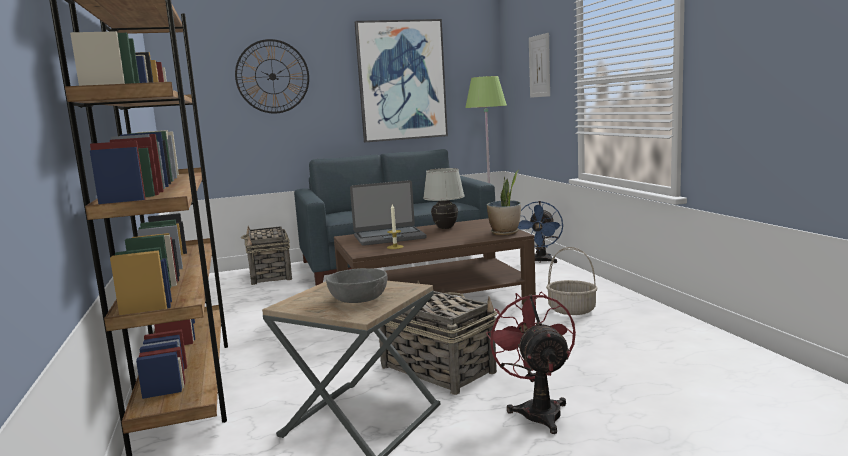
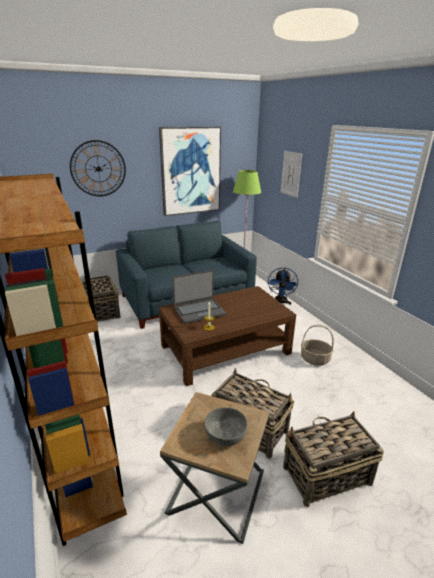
camera: 10 degrees left, 15 degrees up
white table lamp [423,168,465,229] -> none
red fan [486,292,576,434] -> basket [283,411,384,507]
potted plant [487,170,521,235] -> none

